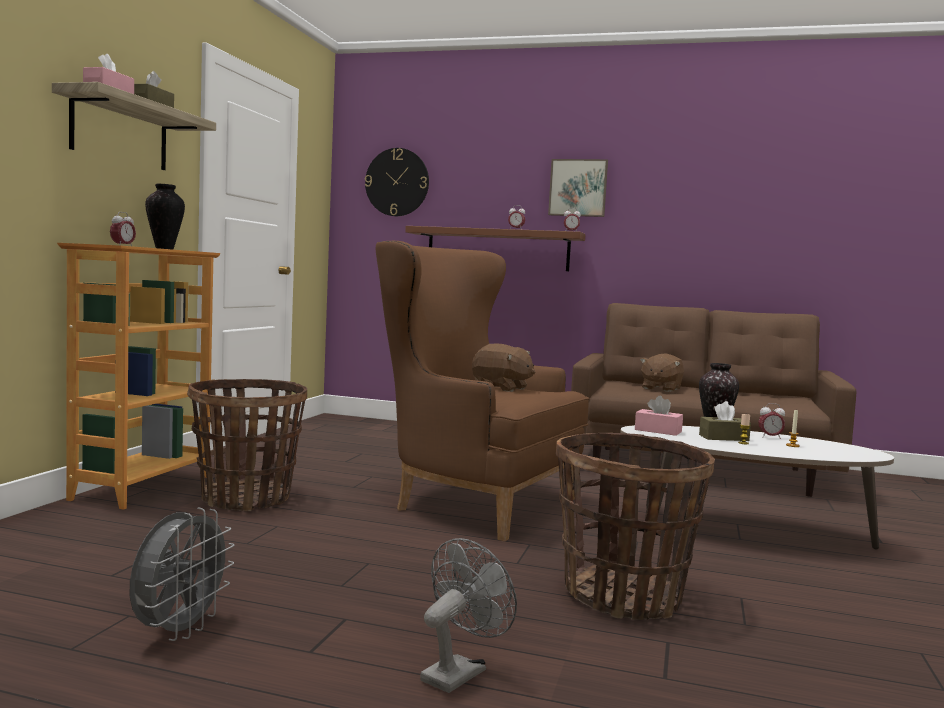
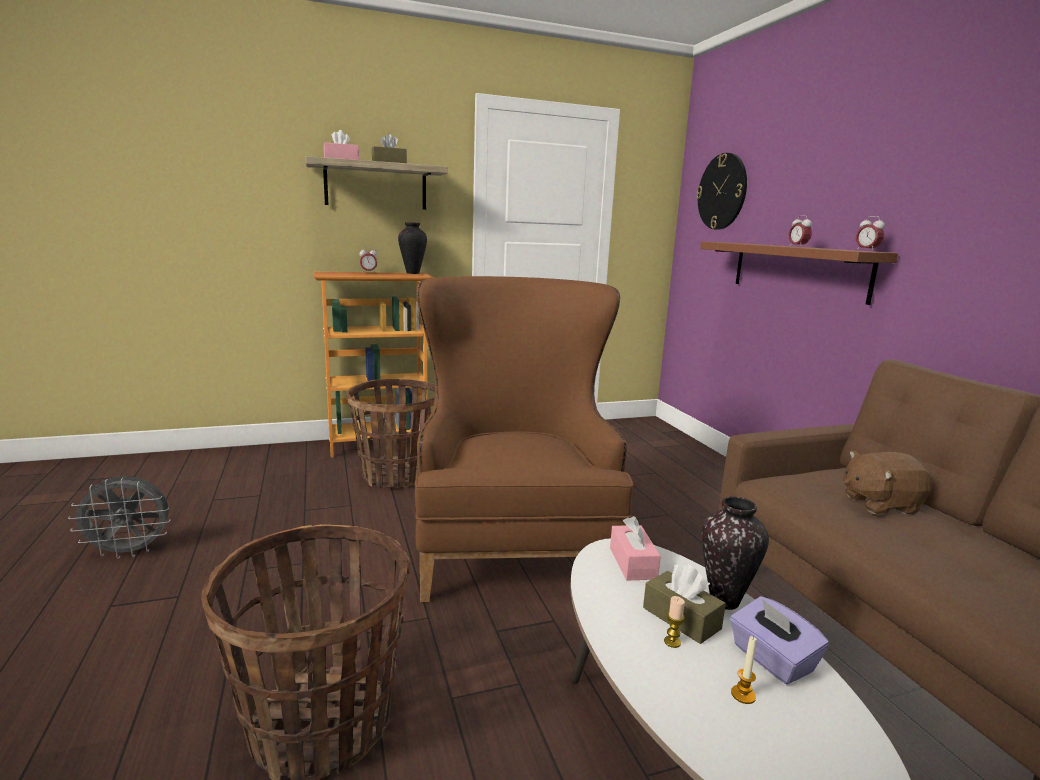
camera: 55 degrees right, 10 degrees up
grey fan [420,538,517,693] -> none
brown plush toy [472,343,535,392] -> none
picture [548,159,608,217] -> none
alarm clock [758,403,785,439] -> purple tissue box [730,596,829,685]

